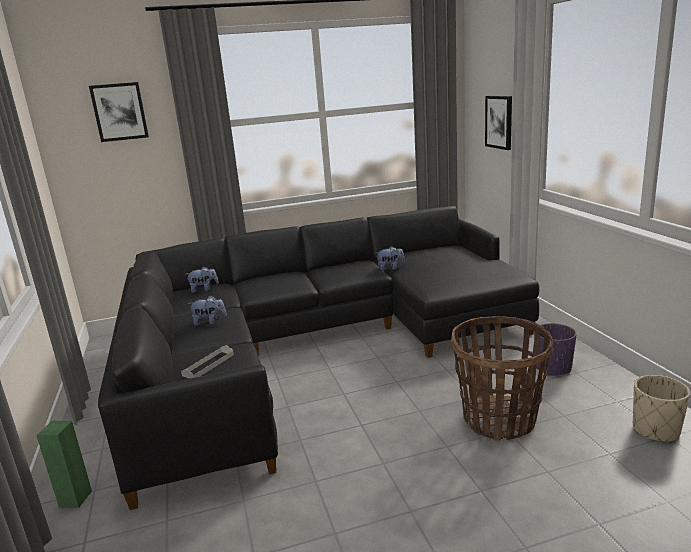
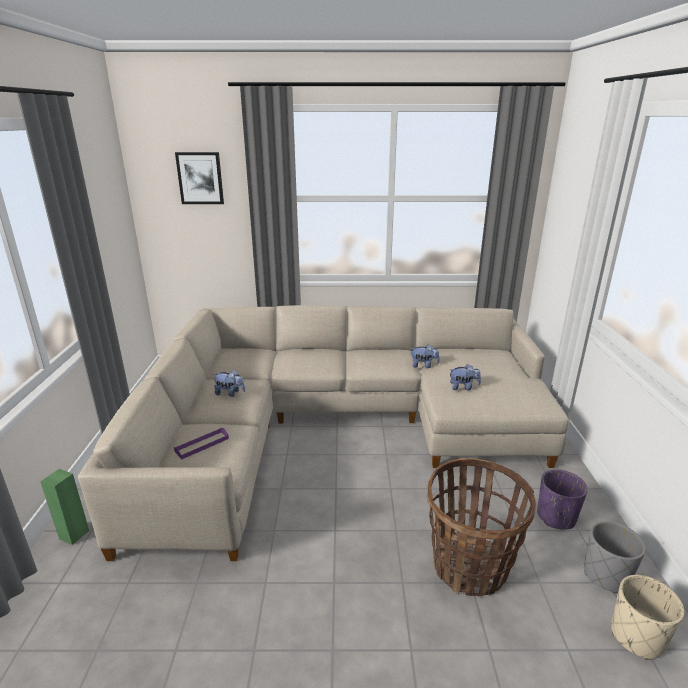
camera: 15 degrees right, 5 degrees up
black sofa [98,206,540,510] -> beige sofa [78,305,569,561]
grey tray [181,345,234,378] -> purple tray [174,428,229,459]
plush toy [187,267,219,293] -> plush toy moved to [450,364,481,390]
picture [485,96,512,150] -> none
none -> grey planter [584,521,646,594]

